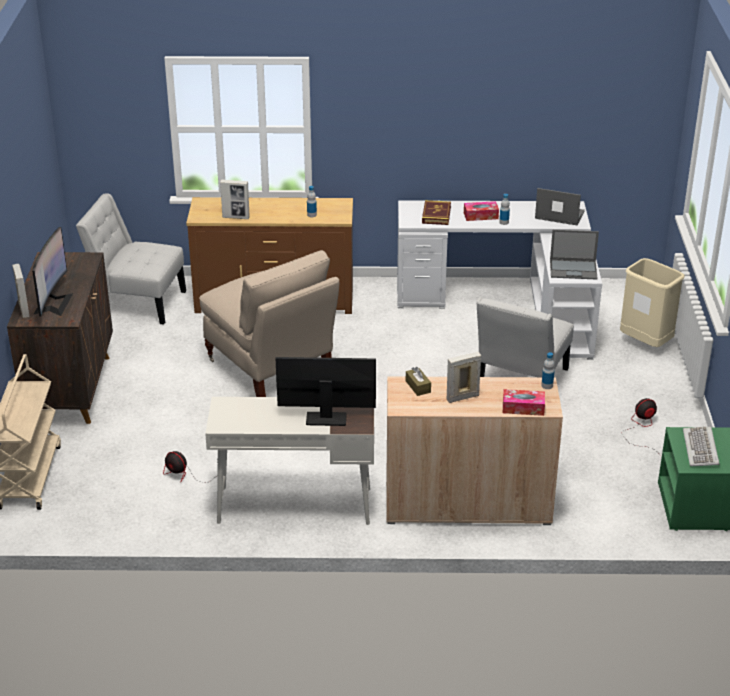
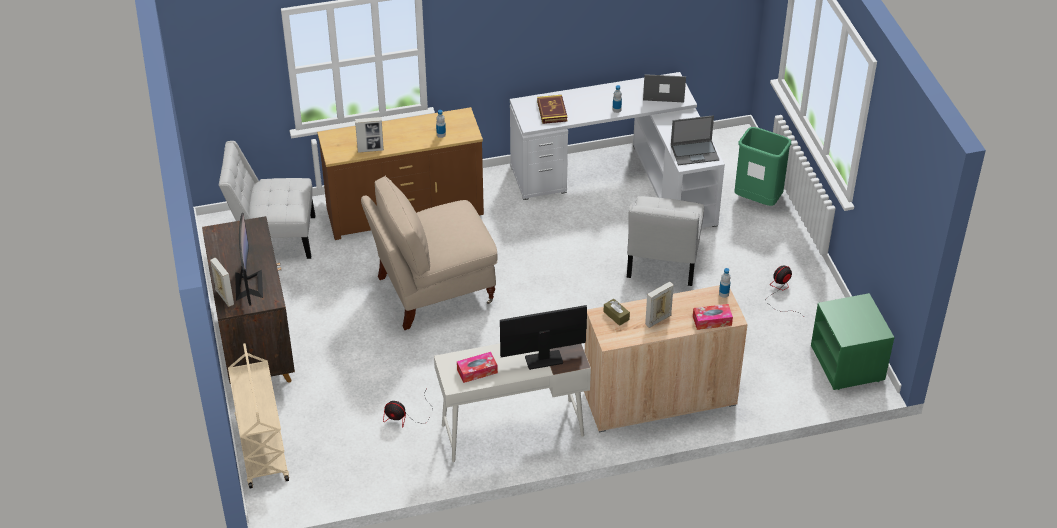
camera: 15 degrees left, 10 degrees up
beige chair [199,250,339,397] -> beige chair turned 120 degrees clockwise [361,176,498,330]
tissue box [464,201,499,221] -> tissue box moved to [457,352,498,383]
beige trash can [620,258,685,347] -> green trash can [734,127,791,206]
keyboard [683,426,719,466] -> none

